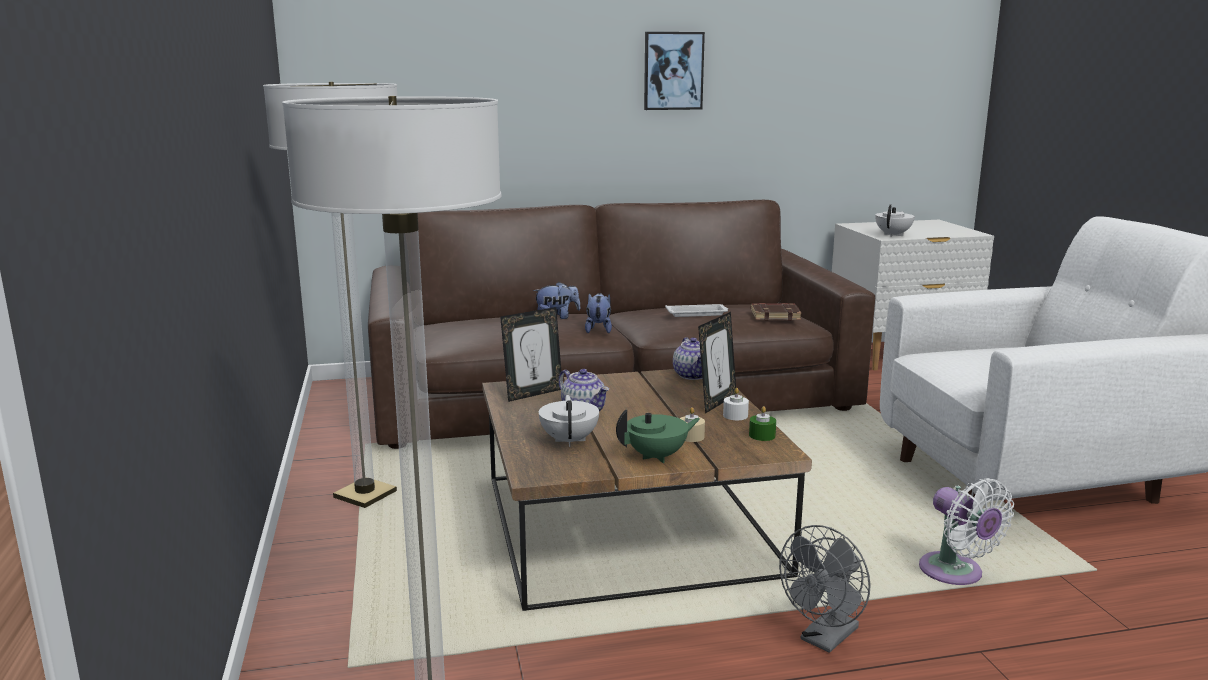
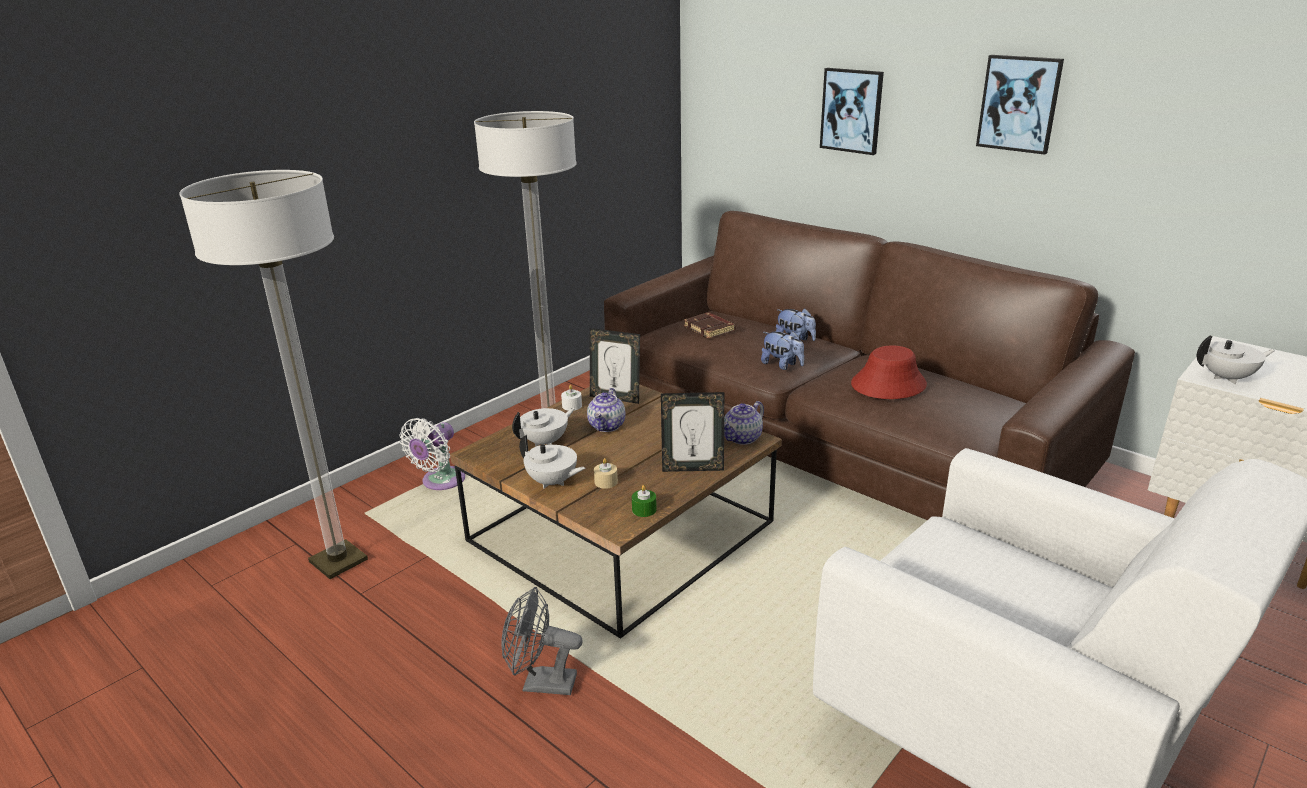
camera: 55 degrees right, 10 degrees up
plush toy [585,293,612,333] -> plush toy turned 75 degrees clockwise [761,331,804,370]
green teapot [616,410,700,463] -> white teapot [519,435,585,489]
white tray [665,304,728,317] -> red hat [851,346,927,399]
white candle [723,388,749,420] -> white candle moved to [561,385,582,411]
brown book [751,303,801,321] -> brown book moved to [684,312,736,338]
white fan [919,478,1014,585] -> white fan moved to [399,418,465,490]
none -> picture [820,68,884,155]

